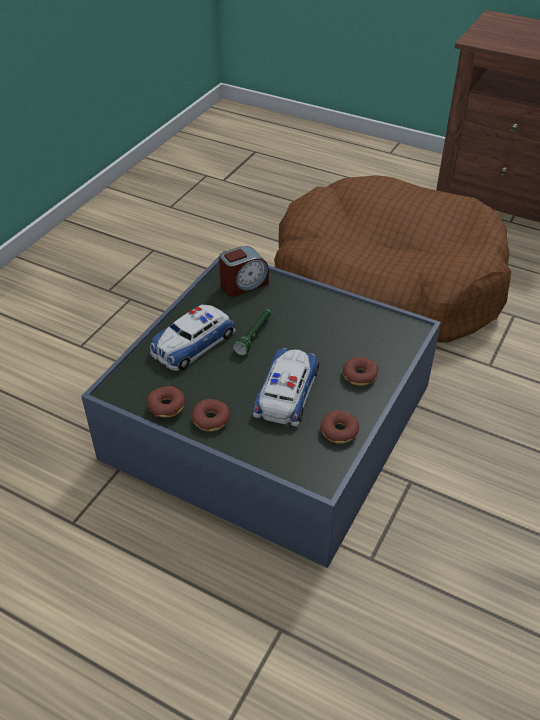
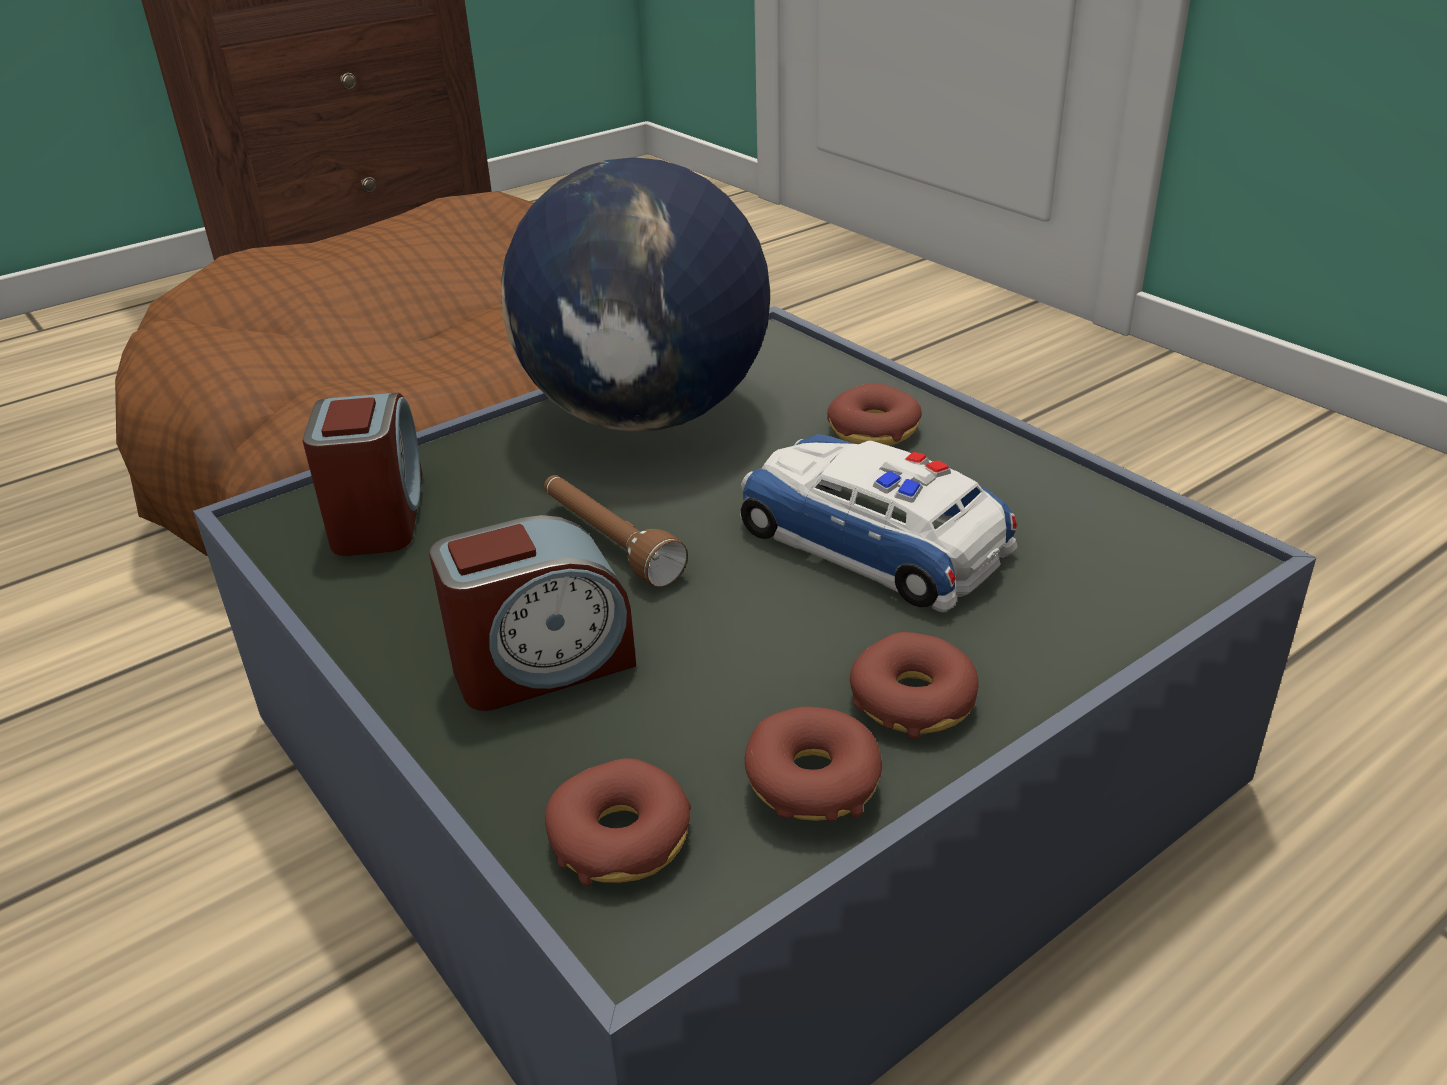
camera: 65 degrees left, 10 degrees down
toy car [150,304,236,371] -> alarm clock [429,515,636,711]
green flashlight [233,309,272,356] -> brown flashlight [544,475,688,587]
donut [320,410,359,444] -> donut moved to [545,758,691,886]
none -> globe [501,158,770,432]

